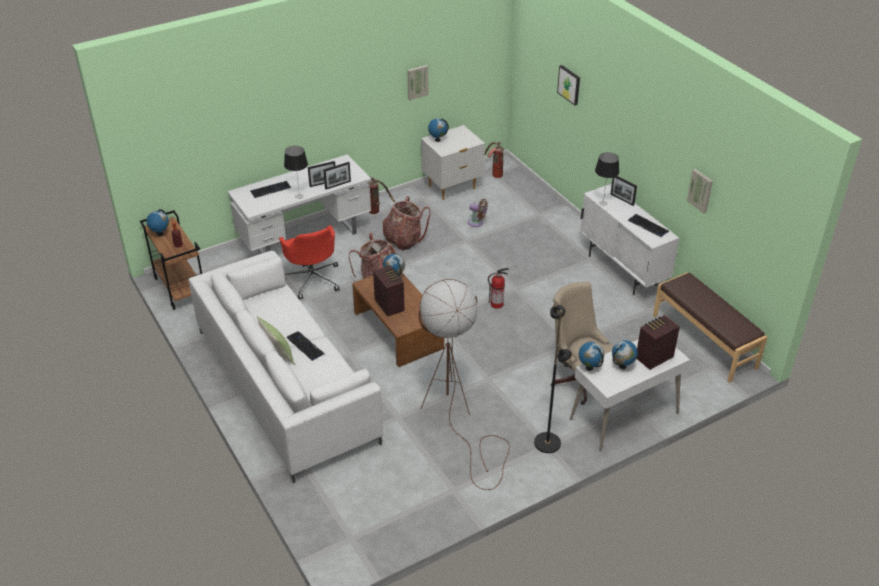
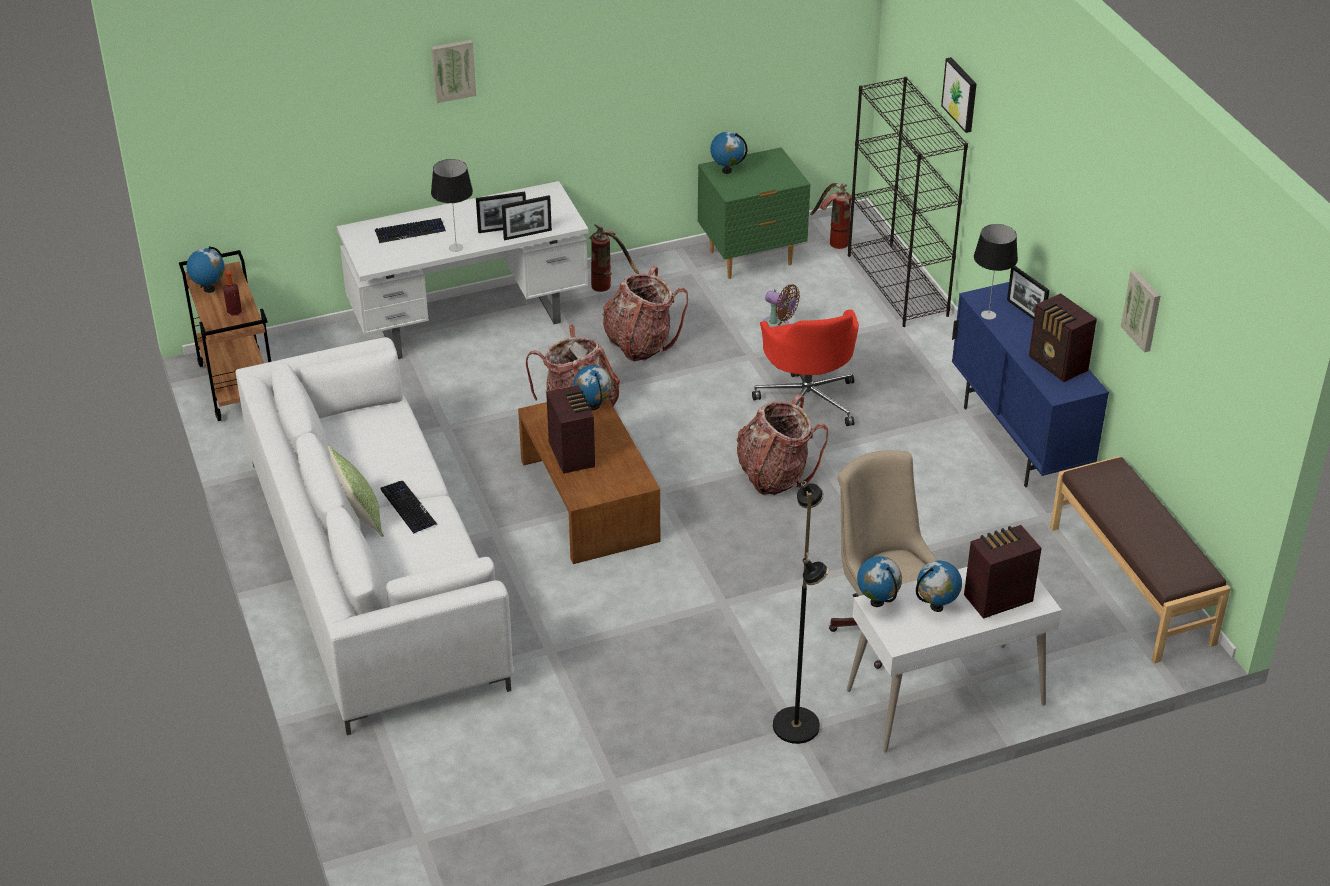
camera: 10 degrees right, 0 degrees up
red office chair [279,225,340,300] -> red office chair moved to [752,310,859,426]
picture [408,65,428,100] -> picture moved to [431,40,476,103]
brown floor lamp [419,279,510,490] -> none
white nightstand [421,125,485,200] -> green nightstand [698,147,811,279]
fire extinguisher [488,268,509,309] -> backpack [736,394,828,495]
white cabinet [580,184,679,295] -> blue cabinet [952,282,1109,487]
keyboard [628,214,669,237] -> radio [1029,293,1097,382]
none -> black bookcase [848,77,968,327]

